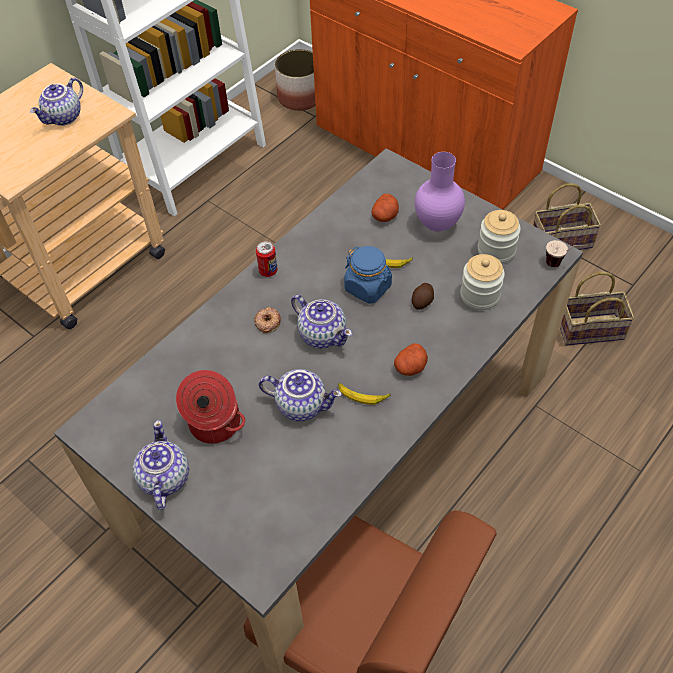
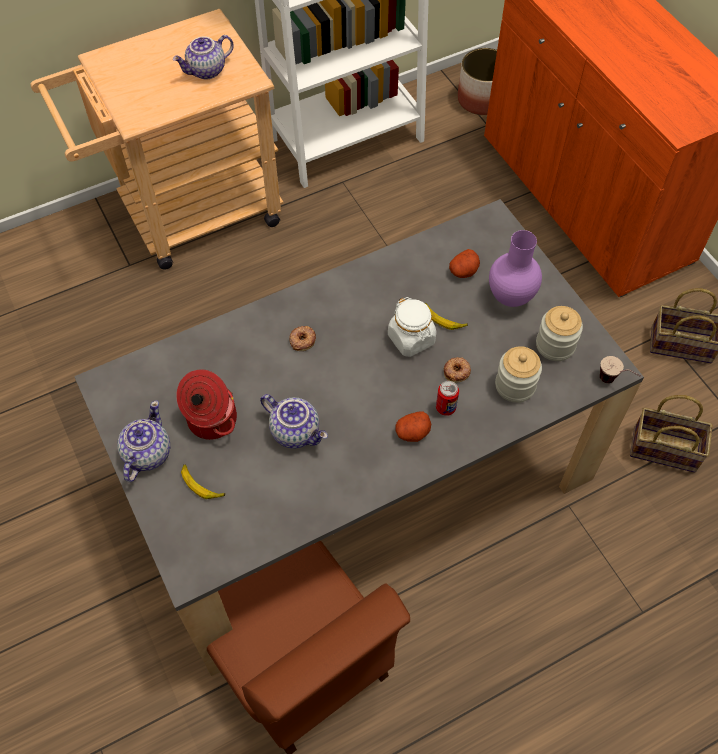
camera: 20 degrees right, 5 degrees up
can [256,241,278,277] -> can moved to [436,381,459,416]
teapot [291,295,353,348] -> none
banana [338,383,391,405] -> banana moved to [181,464,225,499]
blue jar [344,246,392,304] -> white jar [388,297,436,357]
potato [412,283,434,310] -> donut [444,357,471,383]

